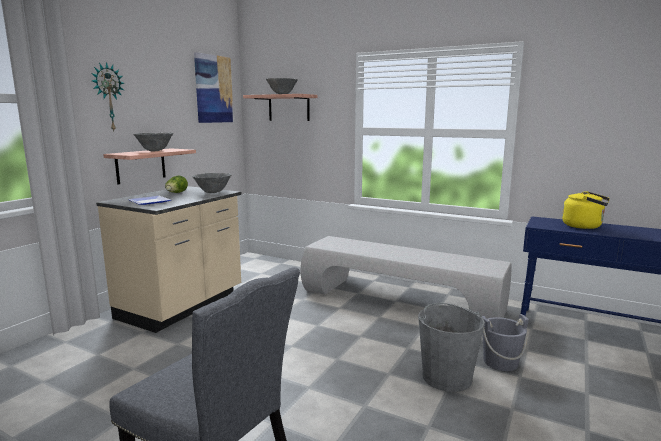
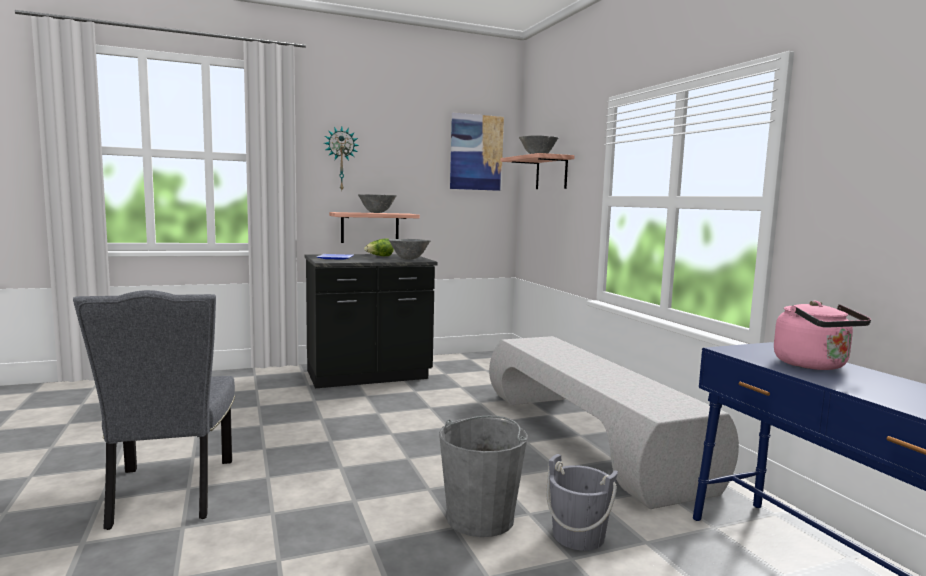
camera: 40 degrees right, 5 degrees down
beige counter [96,186,241,333] -> black counter [305,254,438,388]
yellow kettle [562,191,610,229] -> pink kettle [774,301,871,370]

